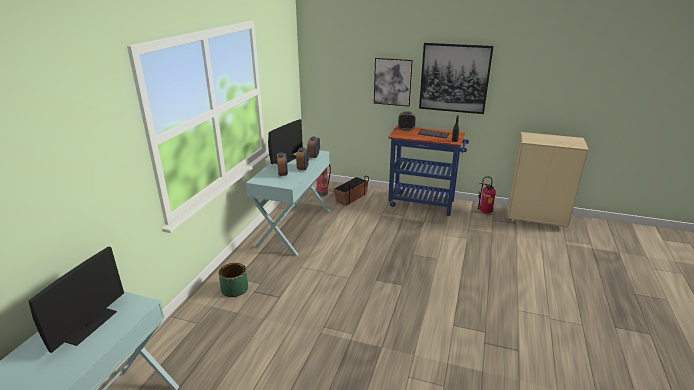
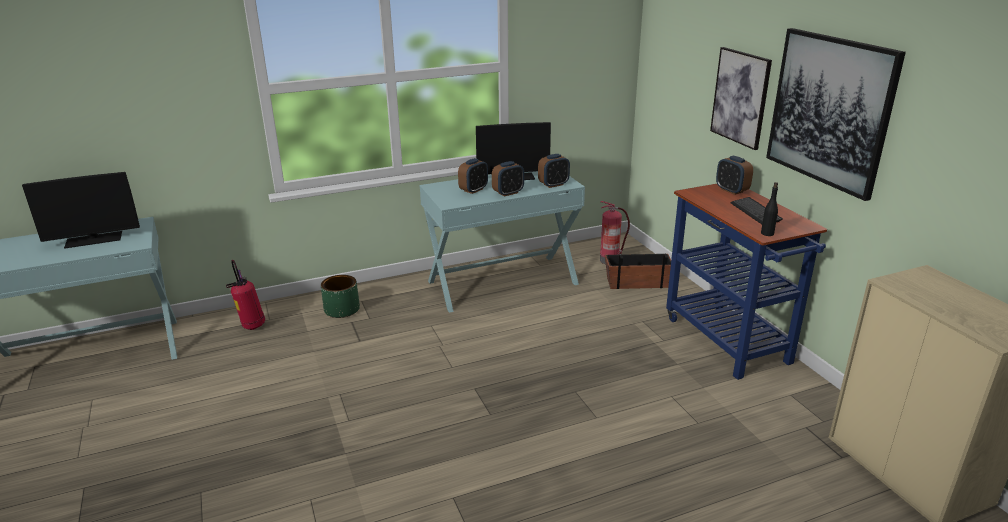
camera: 50 degrees right, 0 degrees up
fire extinguisher [478,176,496,214] -> fire extinguisher moved to [226,260,265,330]

